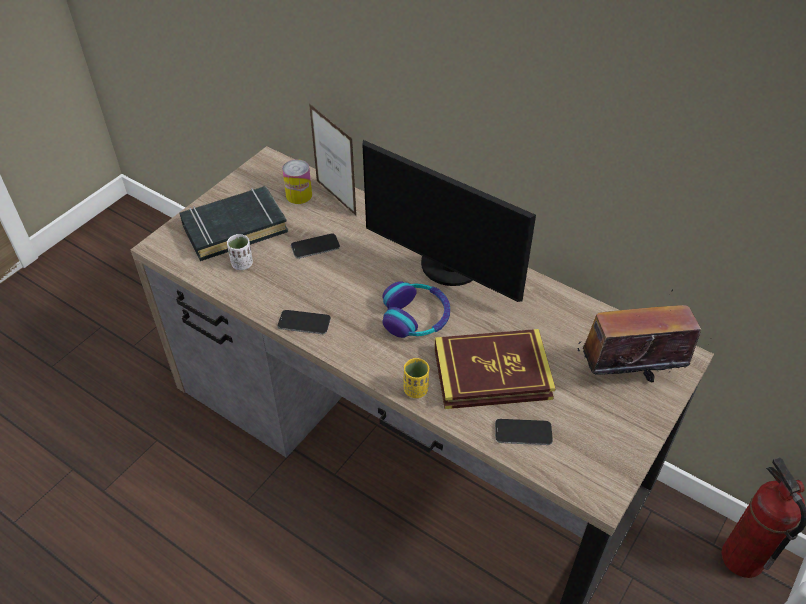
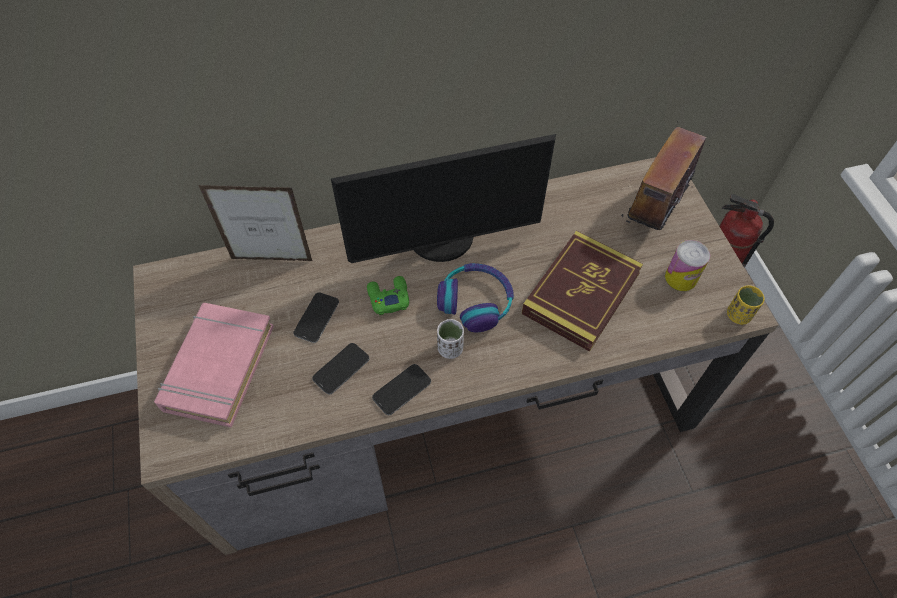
camera: 50 degrees left, 10 degrees up
black book [180,186,288,261] -> pink book [154,303,274,428]
white cup [227,234,253,270] -> white cup moved to [437,319,464,359]
can [282,159,312,204] -> can moved to [665,240,710,291]
yellow cup [404,358,429,398] -> yellow cup moved to [727,285,765,325]
phone [495,419,553,445] -> phone moved to [312,343,370,395]
none -> green game controller [367,276,409,315]

